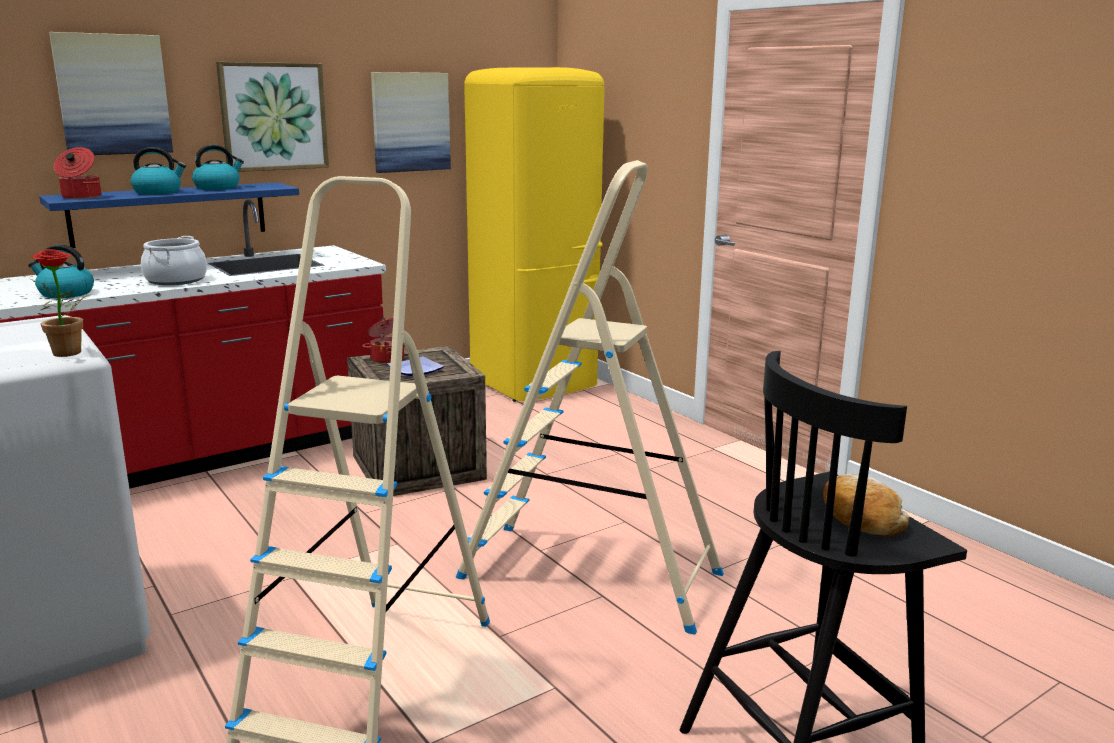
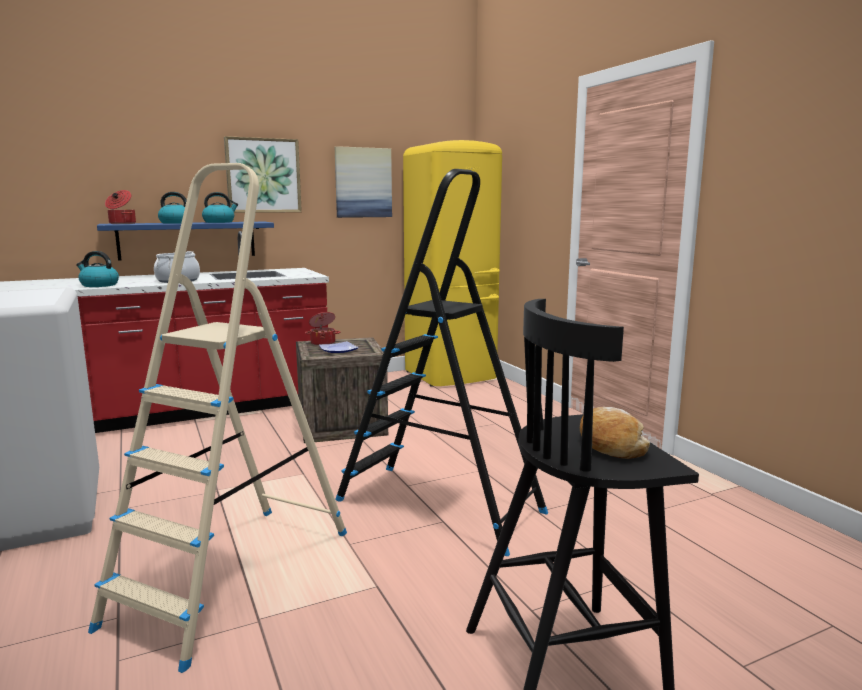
camera: 10 degrees right, 5 degrees down
potted plant [31,249,88,357] -> none
picture [49,32,173,155] -> none
beige step ladder [456,160,724,634] -> black step ladder [335,169,548,556]

